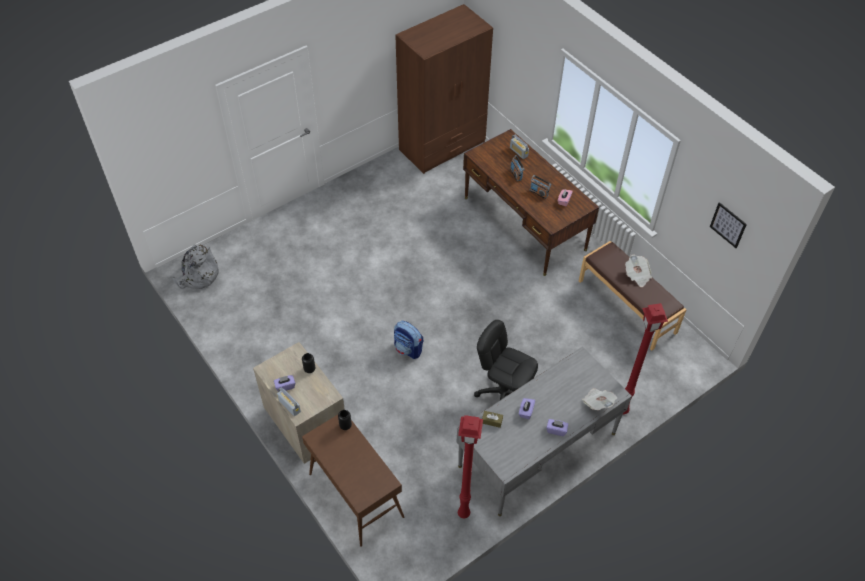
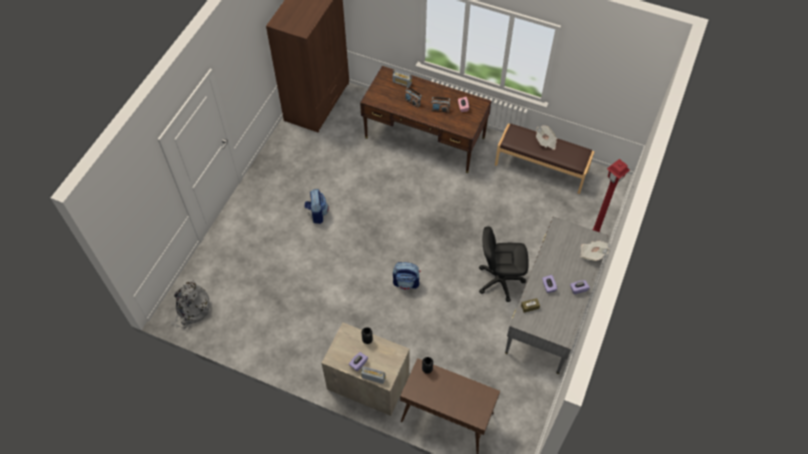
camera: 30 degrees left, 5 degrees up
red floor lamp [458,415,483,518] -> none
picture [710,202,747,248] -> none
none -> backpack [304,189,329,224]

